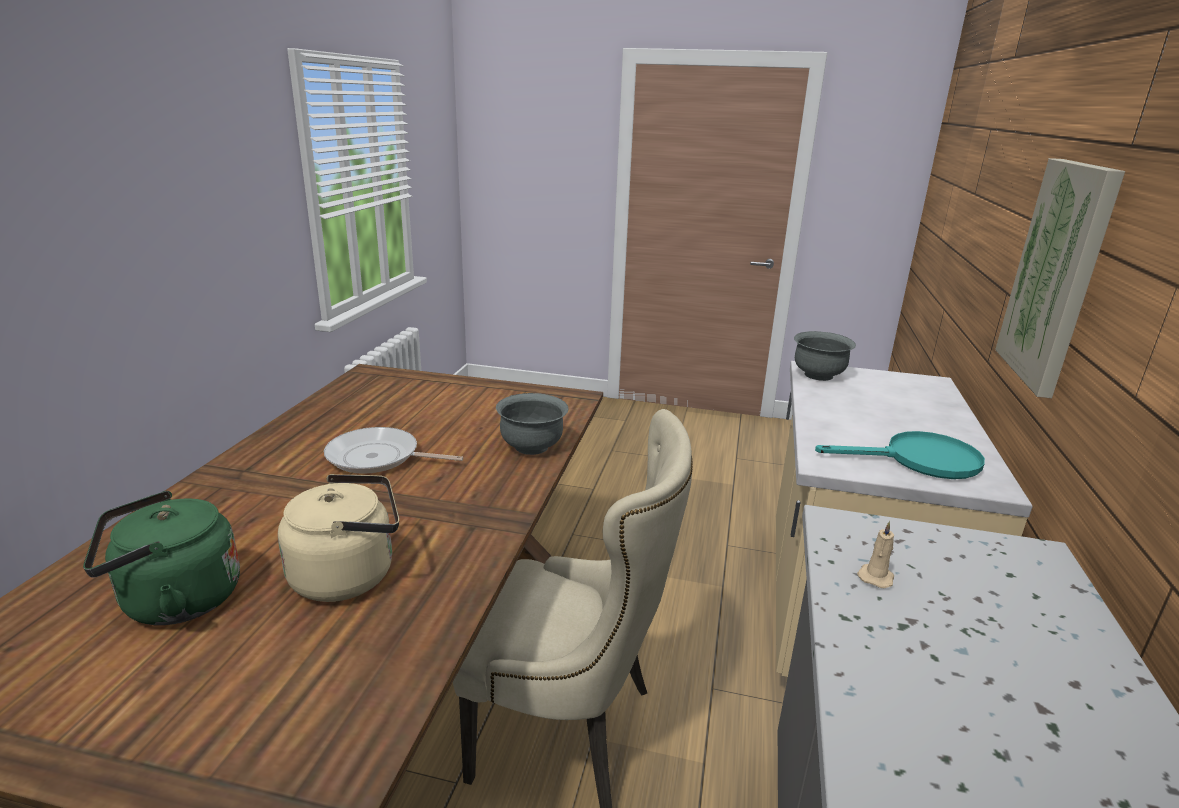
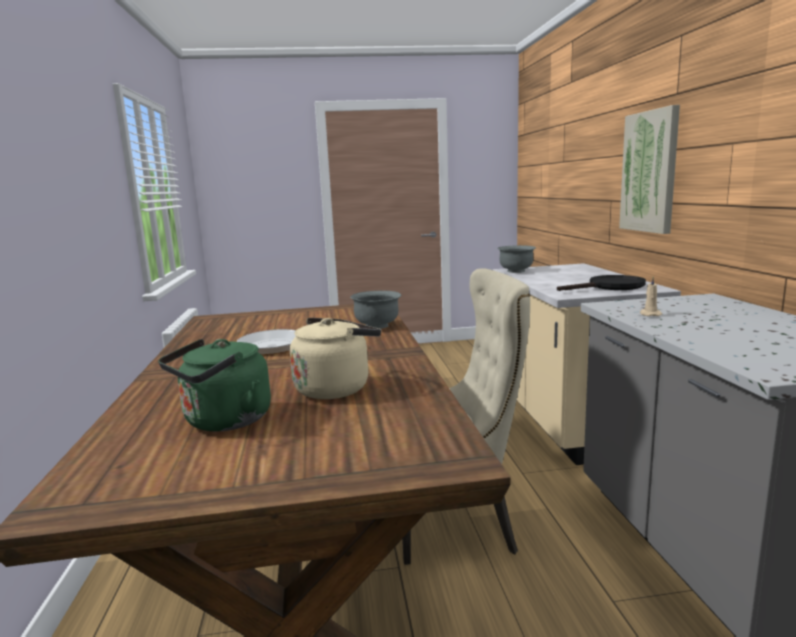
camera: 20 degrees left, 10 degrees down
turquoise frying pan [815,431,985,479] -> black frying pan [557,275,646,291]

